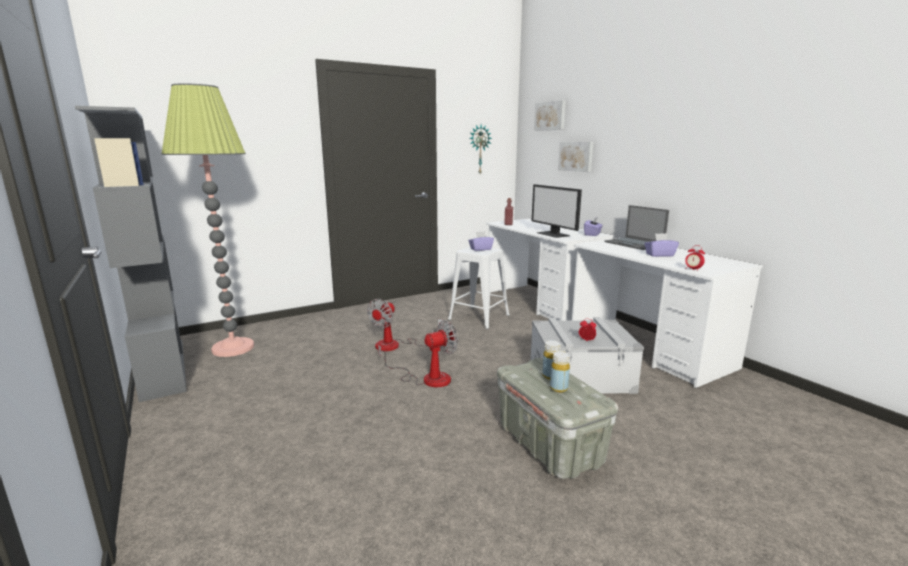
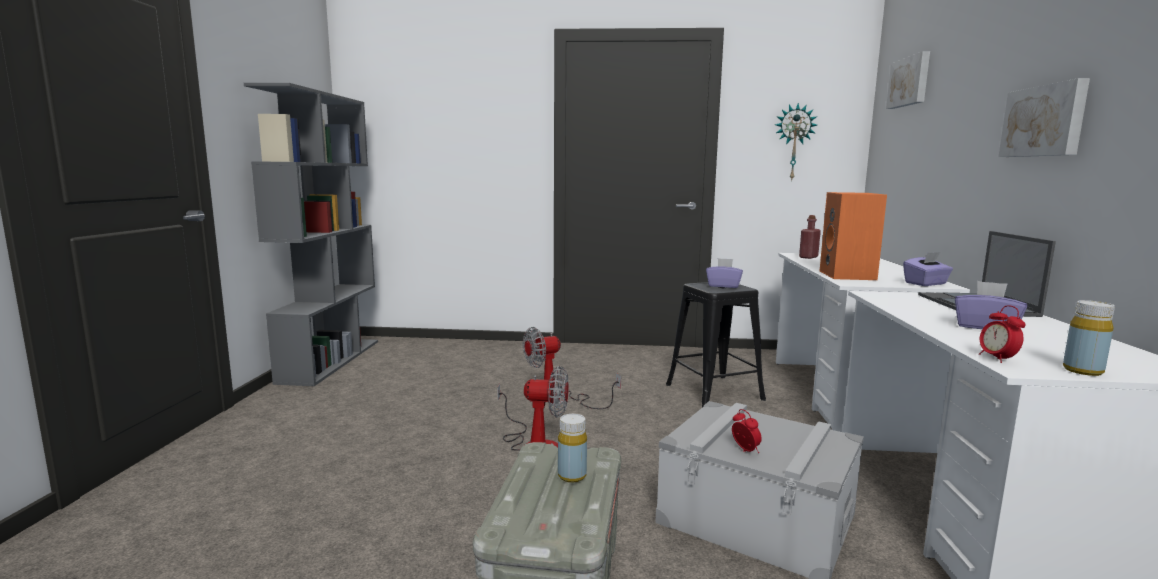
camera: 35 degrees right, 5 degrees down
floor lamp [161,83,254,357] -> none
white stool [448,247,510,330] -> black stool [666,282,766,407]
monitor [532,184,582,238] -> orange speaker [820,192,887,280]
yellow bottle [550,351,570,393] -> yellow bottle moved to [1063,300,1115,376]
picture [558,142,593,172] -> picture moved to [998,78,1090,157]

